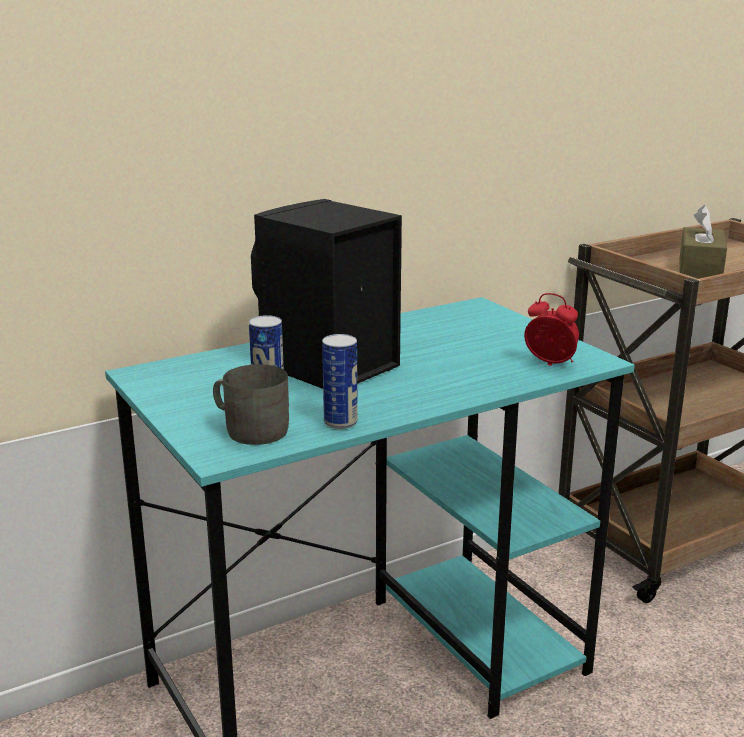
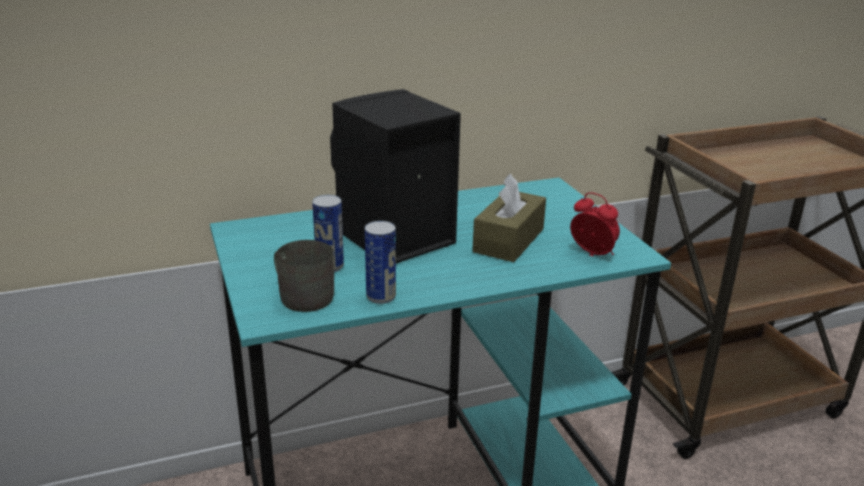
camera: 10 degrees right, 5 degrees up
brown tissue box [680,205,727,279] -> brown tissue box moved to [472,173,546,262]

